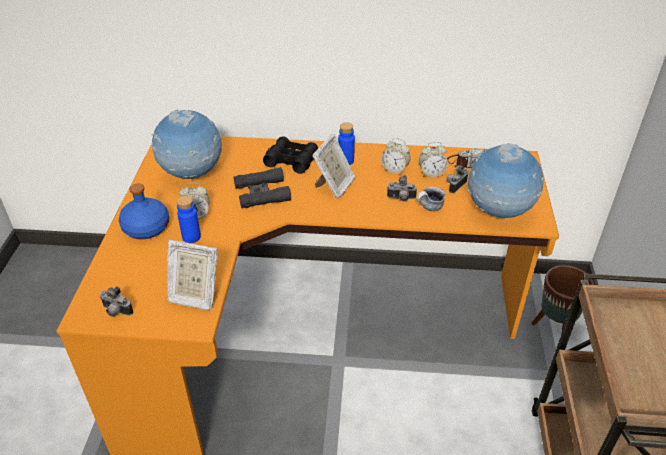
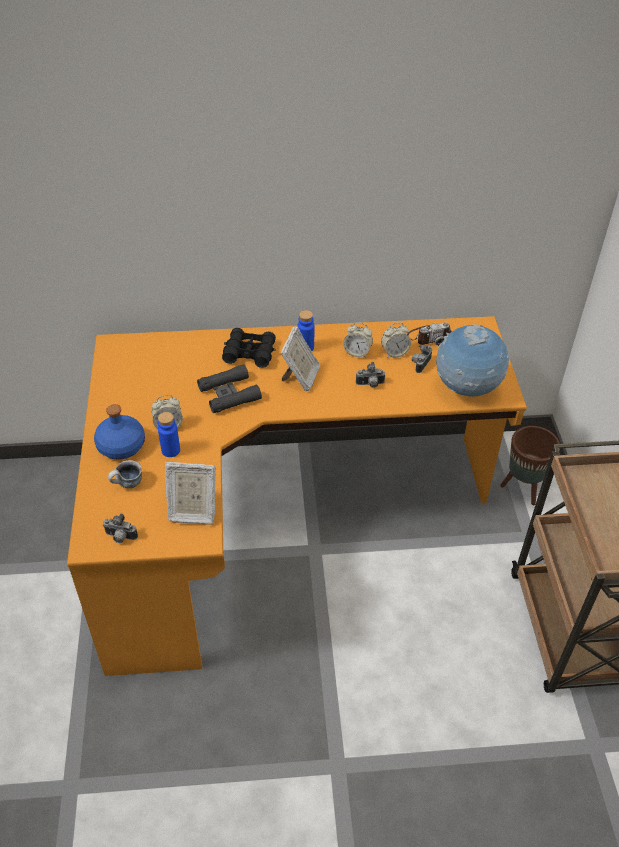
camera: 10 degrees left, 5 degrees up
globe [151,110,222,179] -> none
mug [416,187,446,211] -> mug moved to [108,460,142,488]

